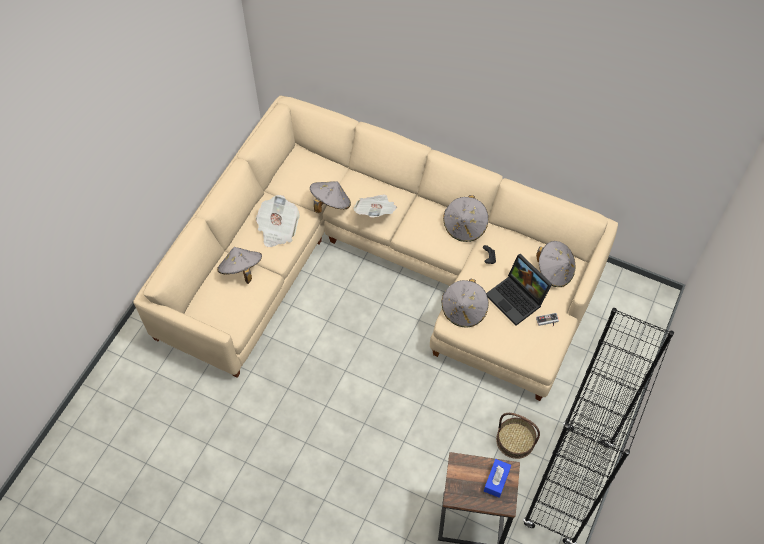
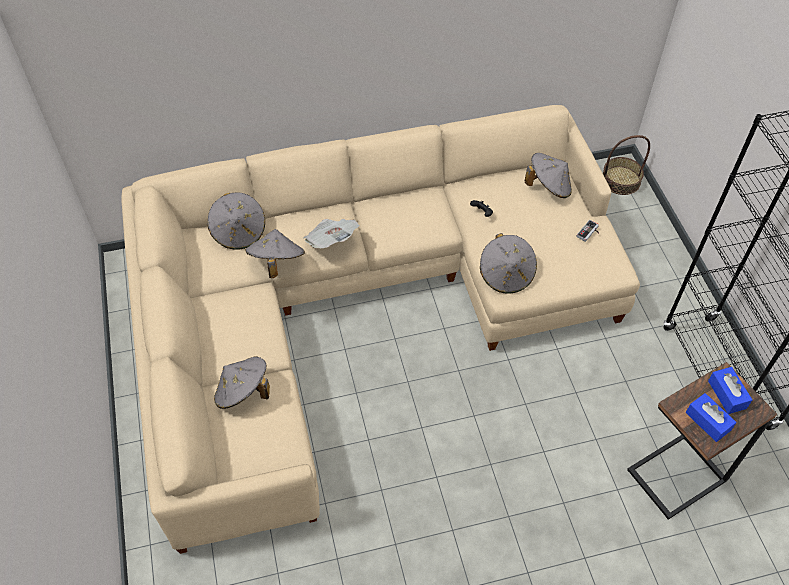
camera: 40 degrees left, 5 degrees down
newspaper [256,195,300,247] -> none
grey hat [443,195,488,242] -> grey hat moved to [208,192,265,250]
laptop [486,254,552,326] -> none
basket [496,413,540,459] -> basket moved to [603,135,650,195]
none -> blue tissue box [686,393,737,442]

